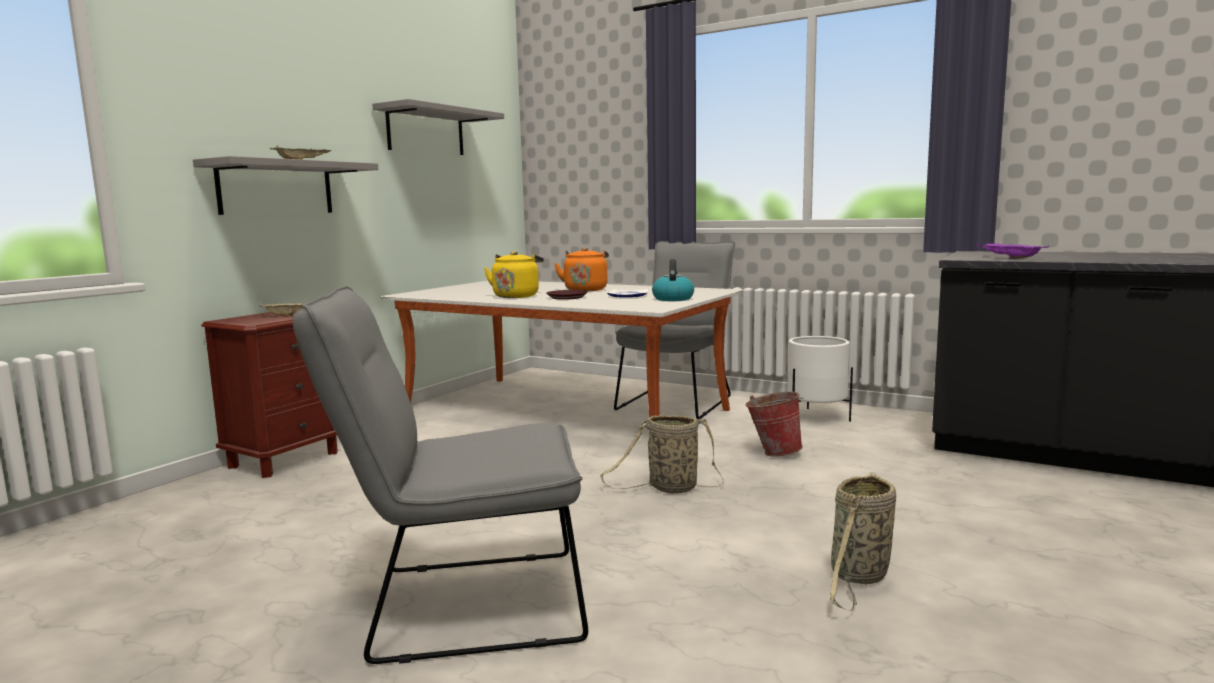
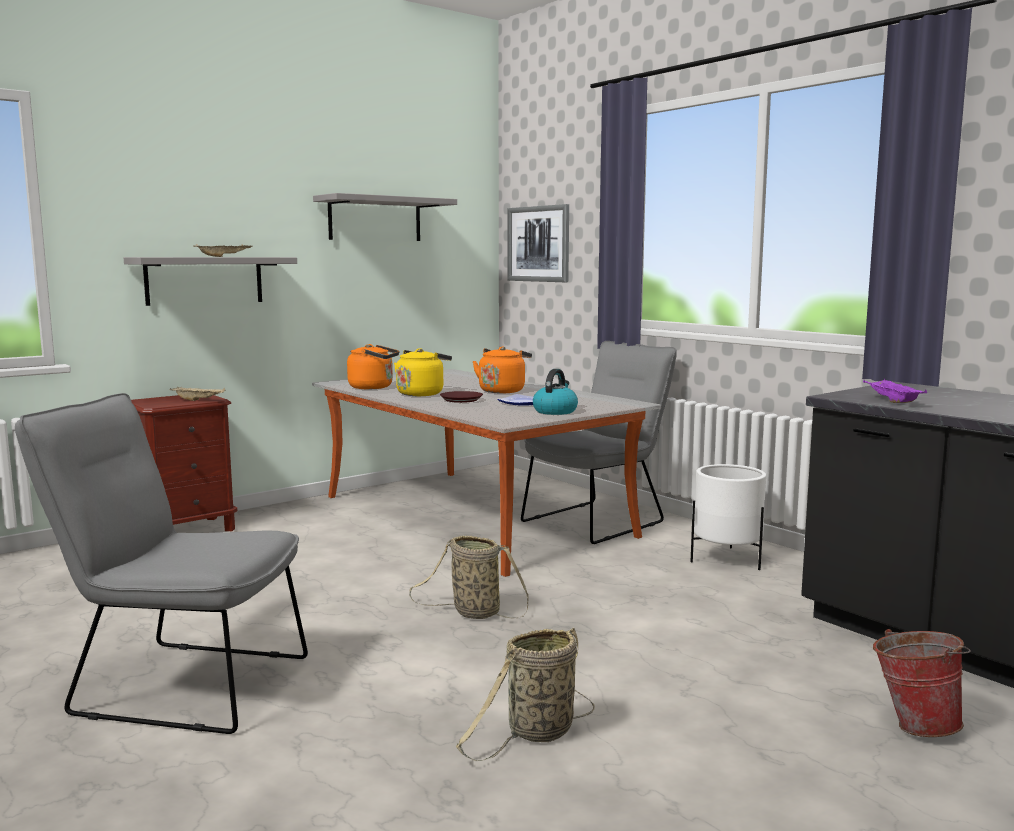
camera: 20 degrees right, 0 degrees up
bucket [745,392,803,456] -> bucket moved to [873,629,971,737]
none -> orange kettle [347,344,399,389]
none -> picture [508,204,569,282]

